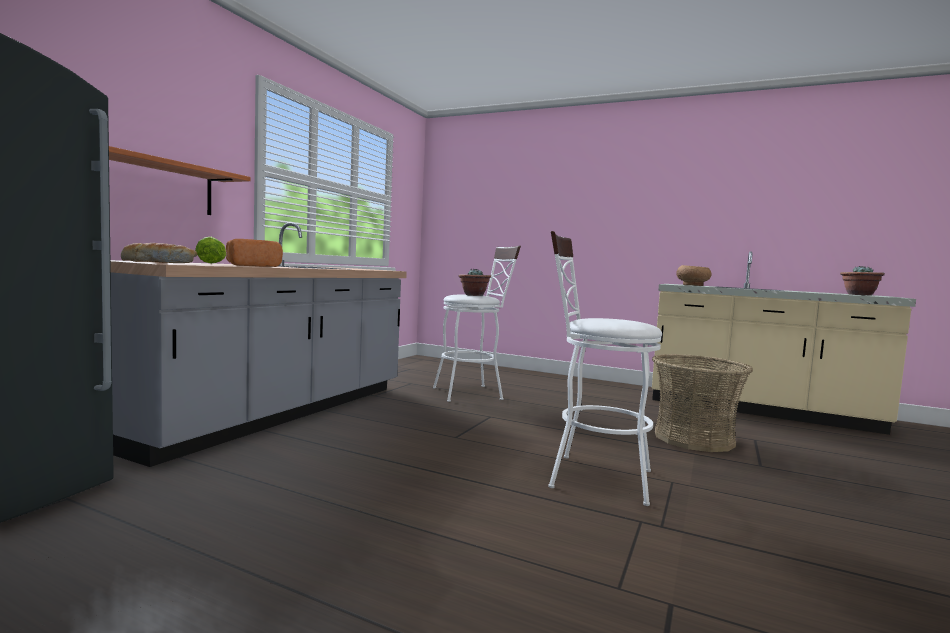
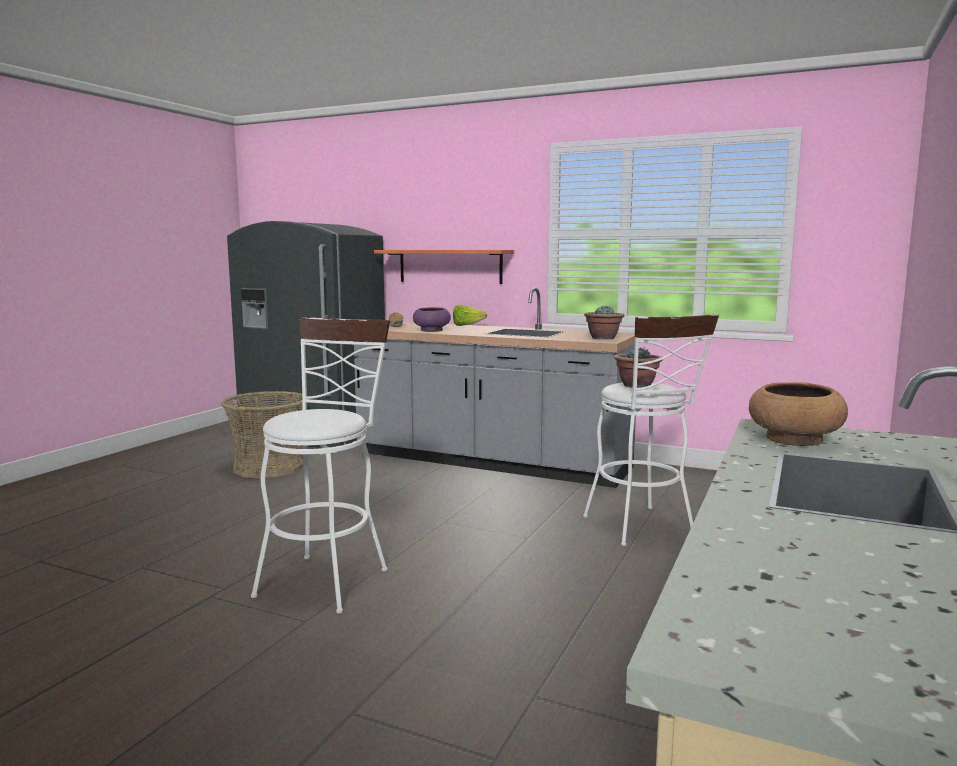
camera: 90 degrees right, 5 degrees up
bread [226,239,283,267] -> purple bowl [413,307,451,332]
basket [652,354,753,452] -> basket moved to [221,391,303,478]
potted plant [840,265,885,295] -> potted plant moved to [584,306,624,339]

